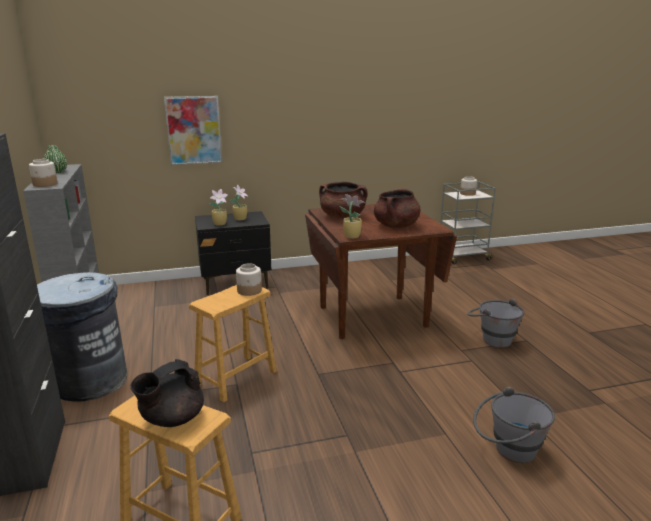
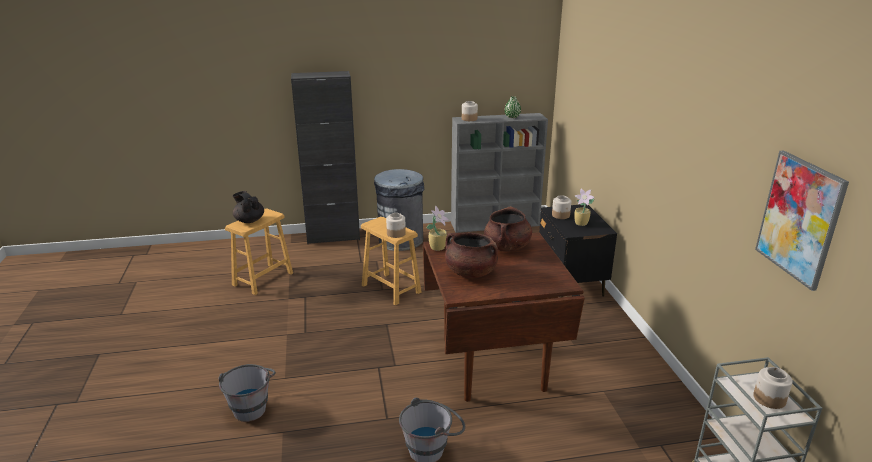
camera: 95 degrees right, 5 degrees up
picture [164,96,222,165] -> picture moved to [755,151,849,291]
potted plant [210,189,228,226] -> jar [552,195,571,219]

